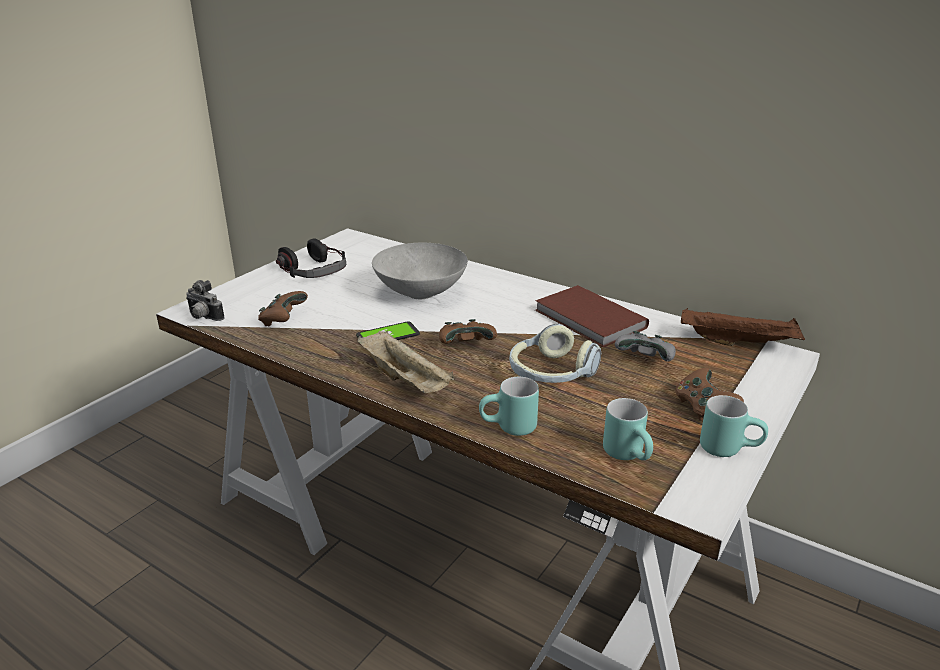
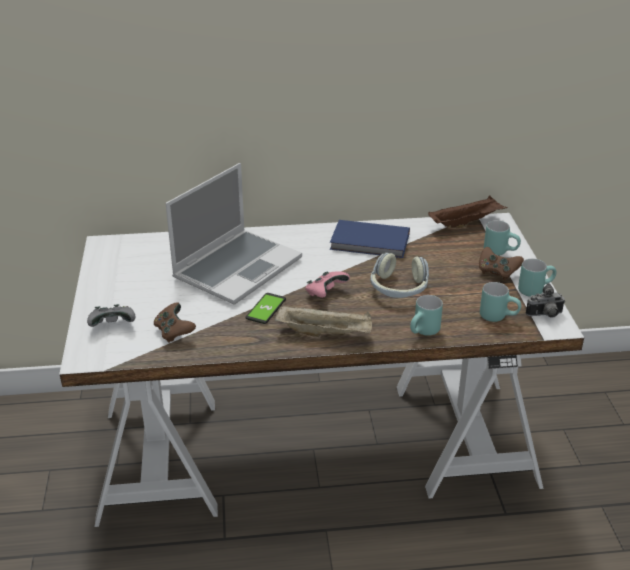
camera: 40 degrees left, 5 degrees up
camera [186,280,225,321] -> camera moved to [526,283,565,318]
headphones [276,239,346,278] -> none
grey bowl [372,243,468,299] -> laptop [165,163,302,305]
brown game controller [439,319,497,344] -> pink game controller [305,271,350,298]
brown book [535,285,649,347] -> blue book [330,220,410,258]
grey game controller [615,331,676,361] -> grey game controller moved to [87,304,135,327]
none -> turquoise mug [484,220,521,256]

